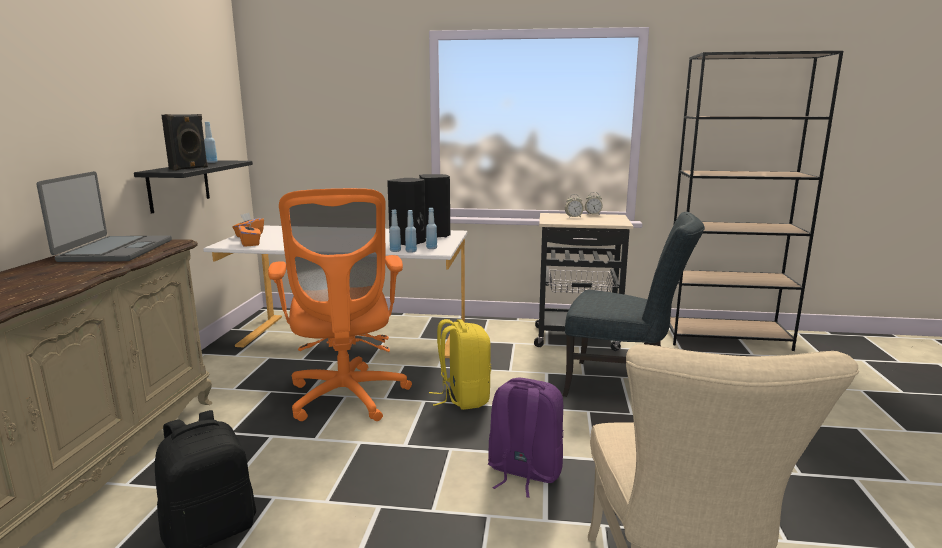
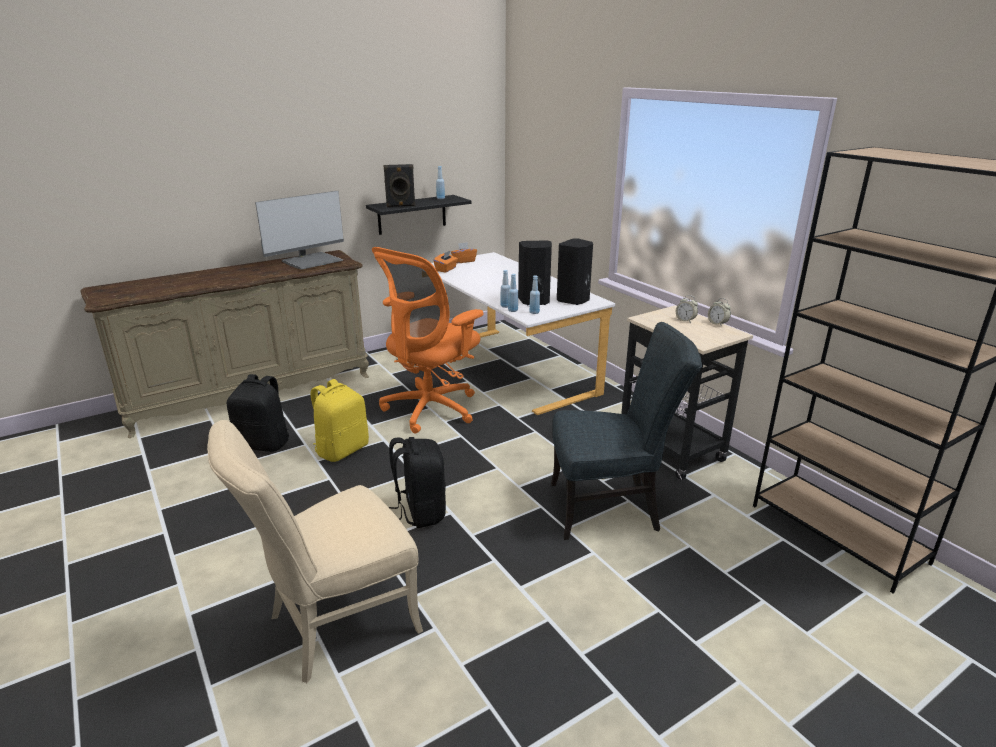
camera: 50 degrees right, 10 degrees up
laptop [37,171,172,262] -> monitor [255,191,344,269]
yellow backpack [429,319,491,410] -> yellow backpack moved to [311,379,369,462]
purple backpack [488,378,563,498] -> black backpack [389,437,446,528]
grey chair [563,212,705,397] -> grey chair turned 75 degrees counterclockwise [551,322,702,540]

